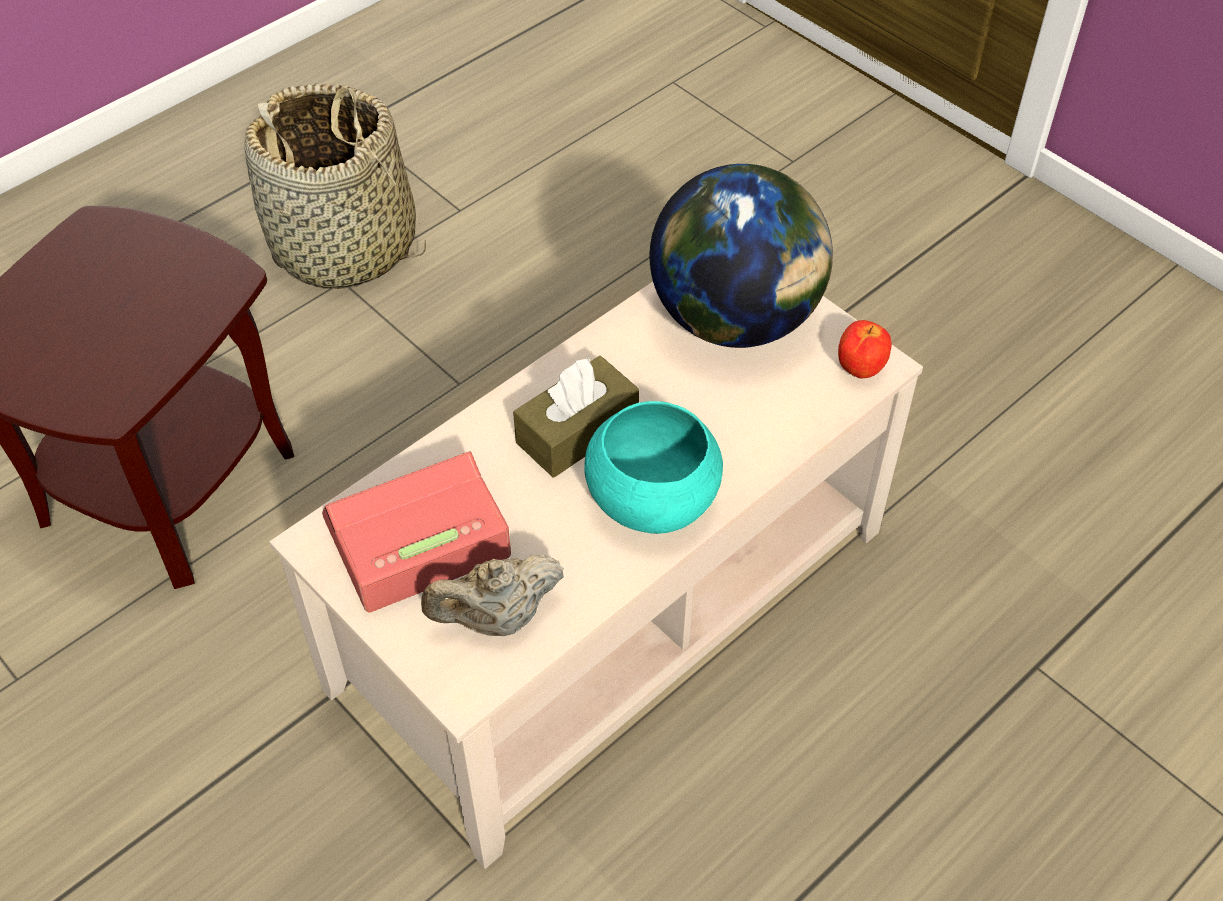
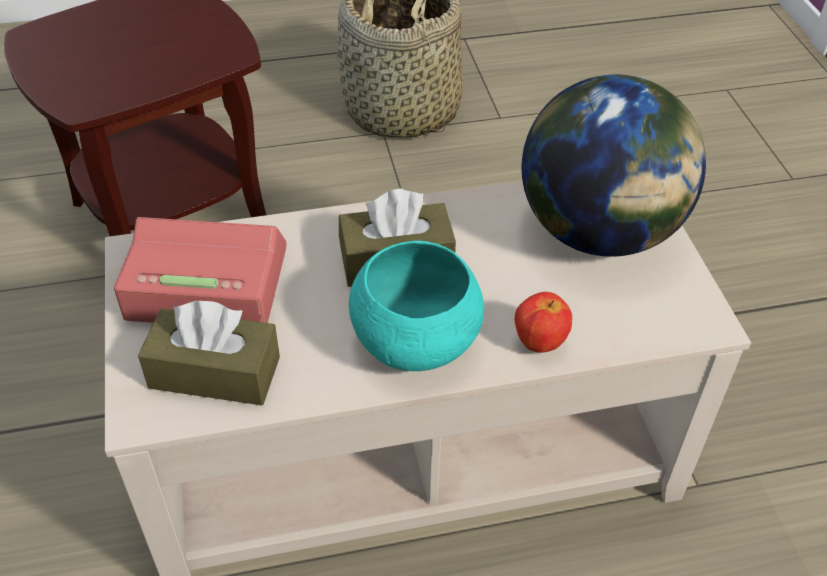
camera: 30 degrees right, 5 degrees down
beige teapot [421,554,564,636] -> brown tissue box [138,300,280,405]
apple [838,320,892,378] -> apple moved to [515,292,572,353]

